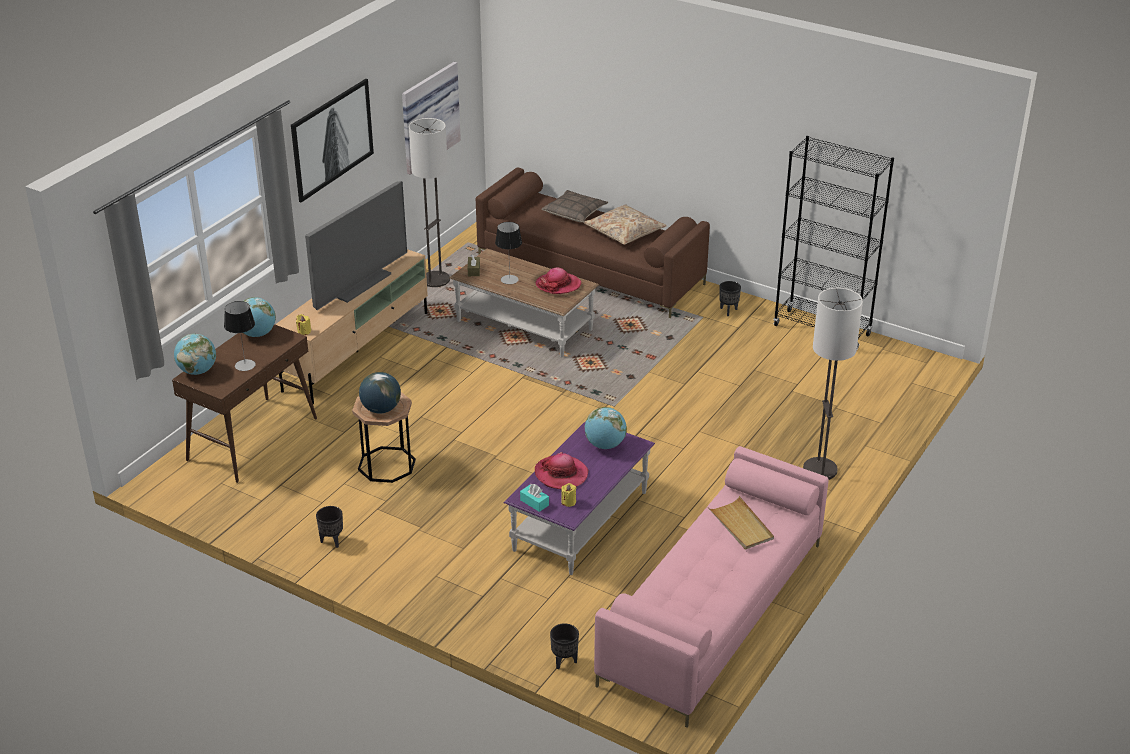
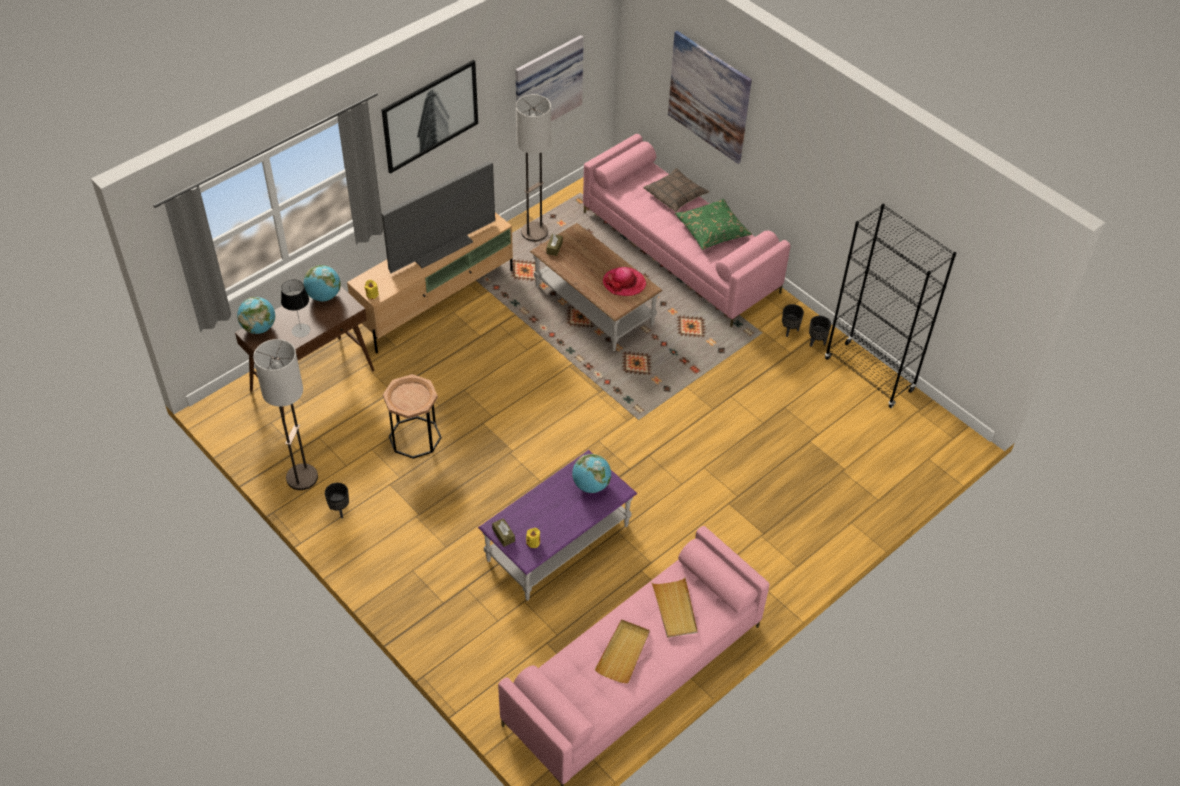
camera: 15 degrees right, 15 degrees up
globe [359,372,401,414] -> none
brown sofa [476,168,710,318] -> pink sofa [583,134,791,327]
table lamp [495,222,522,284] -> none
turquoise tissue box [520,484,549,512] -> brown tissue box [492,518,515,547]
hat [535,452,589,489] -> none
black planter [550,623,579,670] -> black planter moved to [809,316,831,347]
beige pillow [583,204,667,245] -> green pillow [675,199,752,250]
floor lamp [803,288,863,480] -> floor lamp moved to [253,339,318,490]
none -> beige tray [595,619,650,683]
none -> picture [668,31,752,164]

